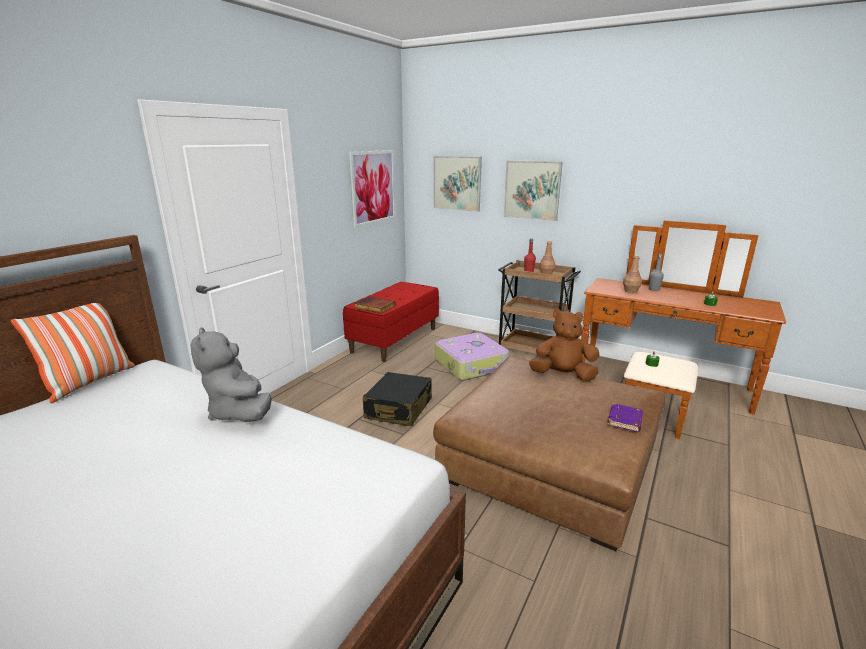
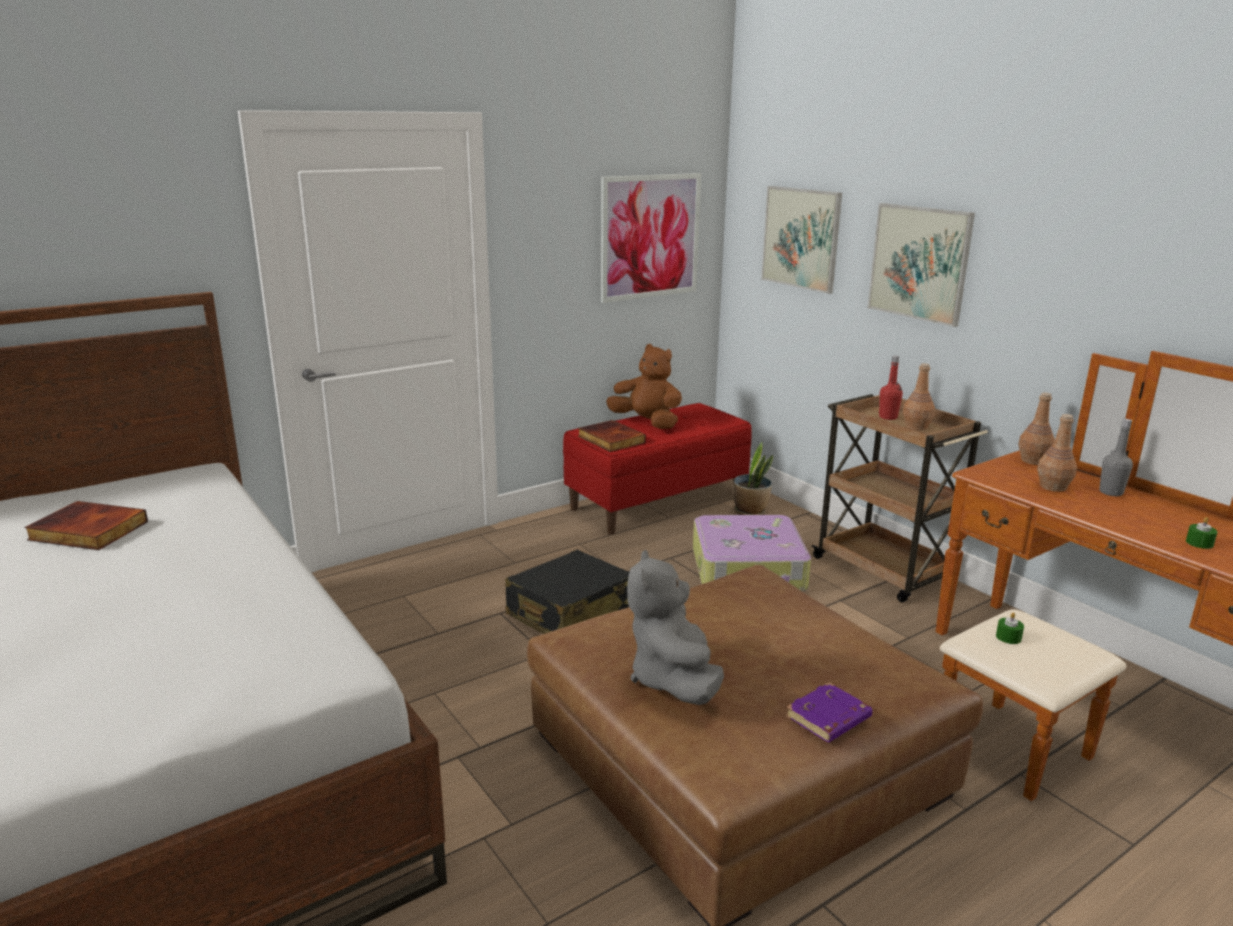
camera: 25 degrees right, 0 degrees up
pillow [11,303,135,403] -> none
grey plush toy [191,327,272,422] -> grey plush toy moved to [627,550,724,705]
brown plush toy [529,309,599,381] -> brown plush toy moved to [606,344,682,429]
none -> book [24,501,148,550]
none -> potted plant [733,442,773,515]
none -> brown bottle [1018,392,1055,465]

